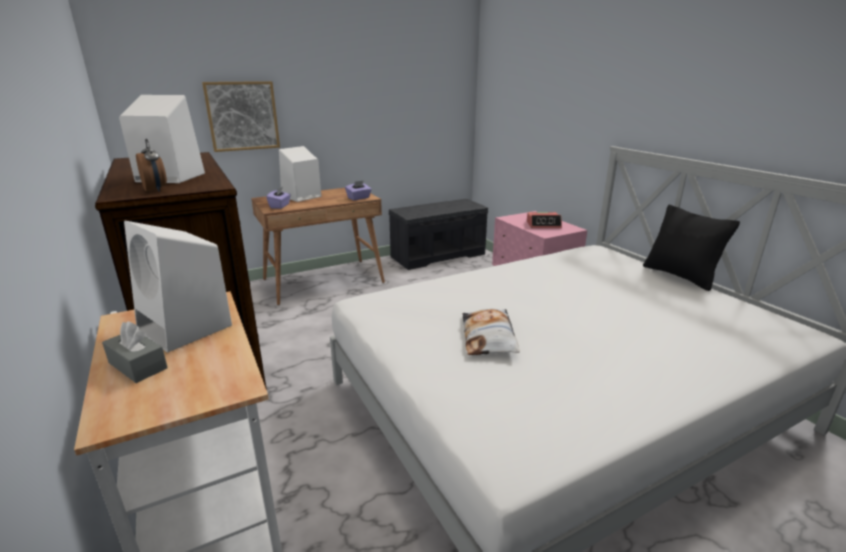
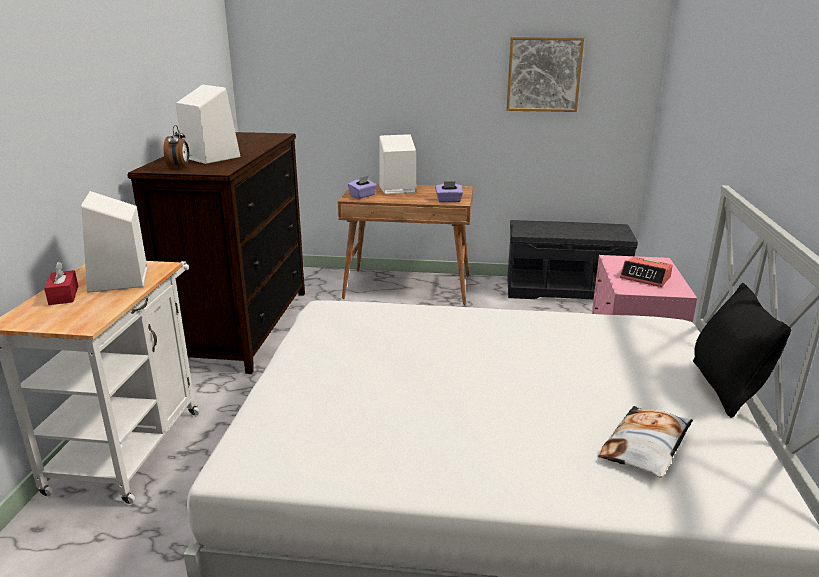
camera: 35 degrees right, 0 degrees up
grey tissue box [102,321,168,383] -> red tissue box [44,262,78,305]
picture [202,81,280,152] -> picture moved to [507,37,584,112]
pillow [463,309,520,355] -> pillow moved to [598,406,693,478]

